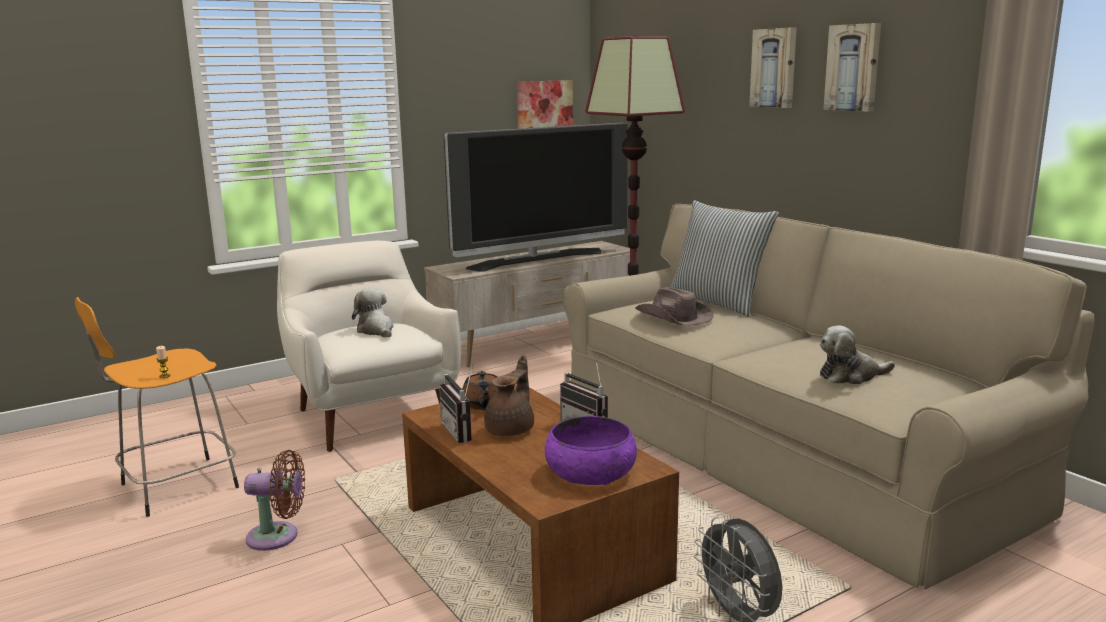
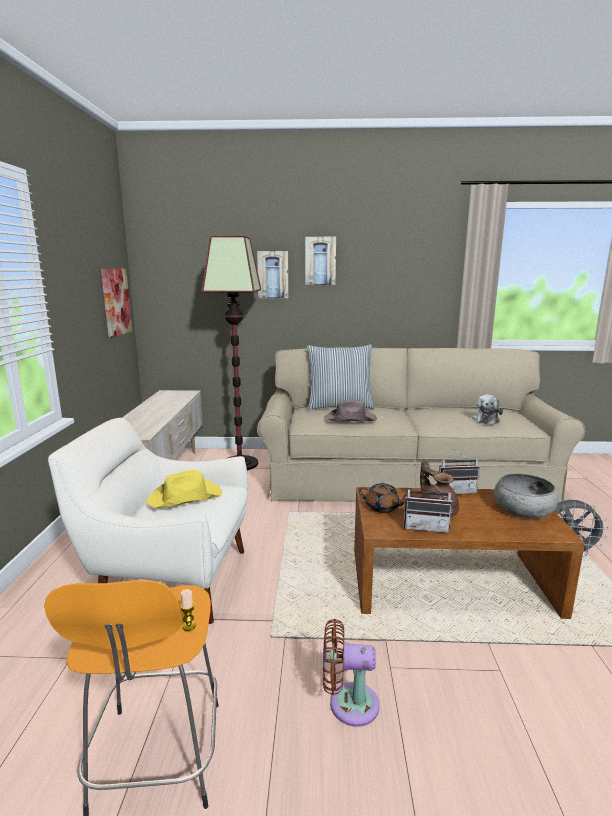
camera: 55 degrees left, 0 degrees up
brown fan [244,450,305,551] -> brown fan turned 120 degrees counterclockwise [323,619,379,727]
plush toy [352,288,394,338] -> yellow hat [146,470,222,508]
television [443,123,628,272] -> none
purple bowl [545,416,637,485] -> grey bowl [494,473,558,519]
picture [823,23,881,112] -> picture moved to [257,251,289,298]

